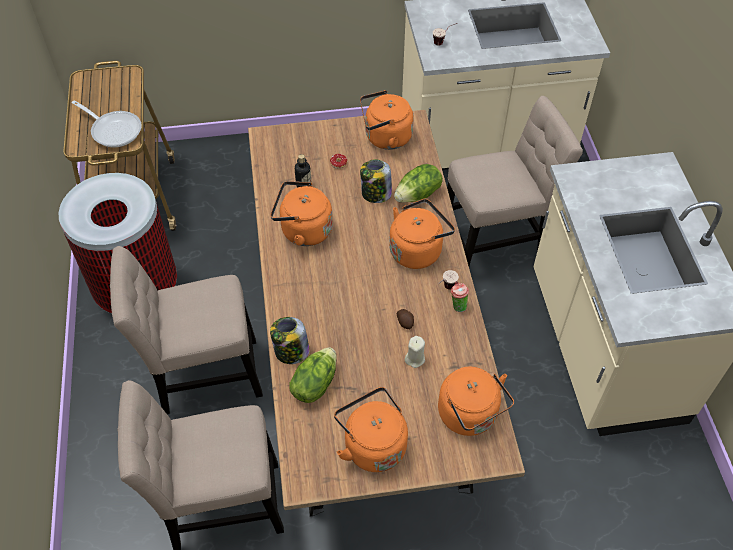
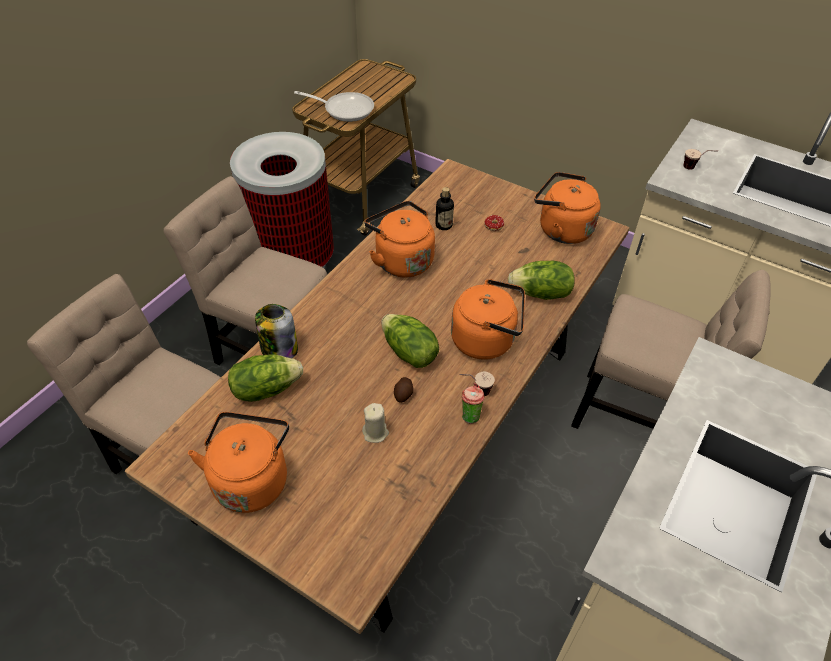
camera: 40 degrees right, 5 degrees down
frying pan [72,100,142,148] -> frying pan turned 60 degrees counterclockwise [294,91,374,122]
jar [360,159,392,203] -> none
orange kettle [438,367,514,436] -> none
none -> lettuce [381,314,439,368]

